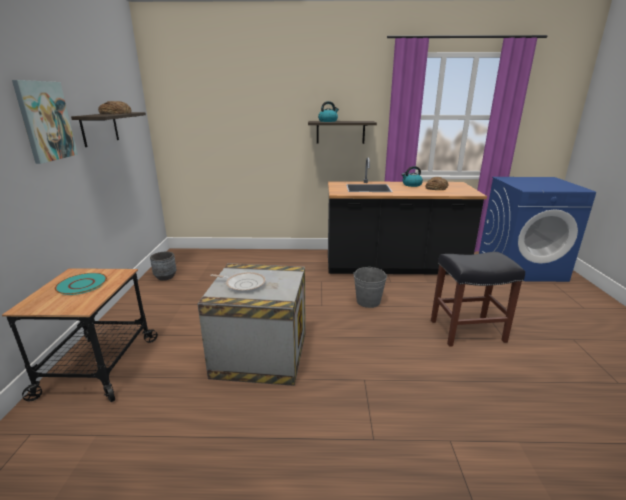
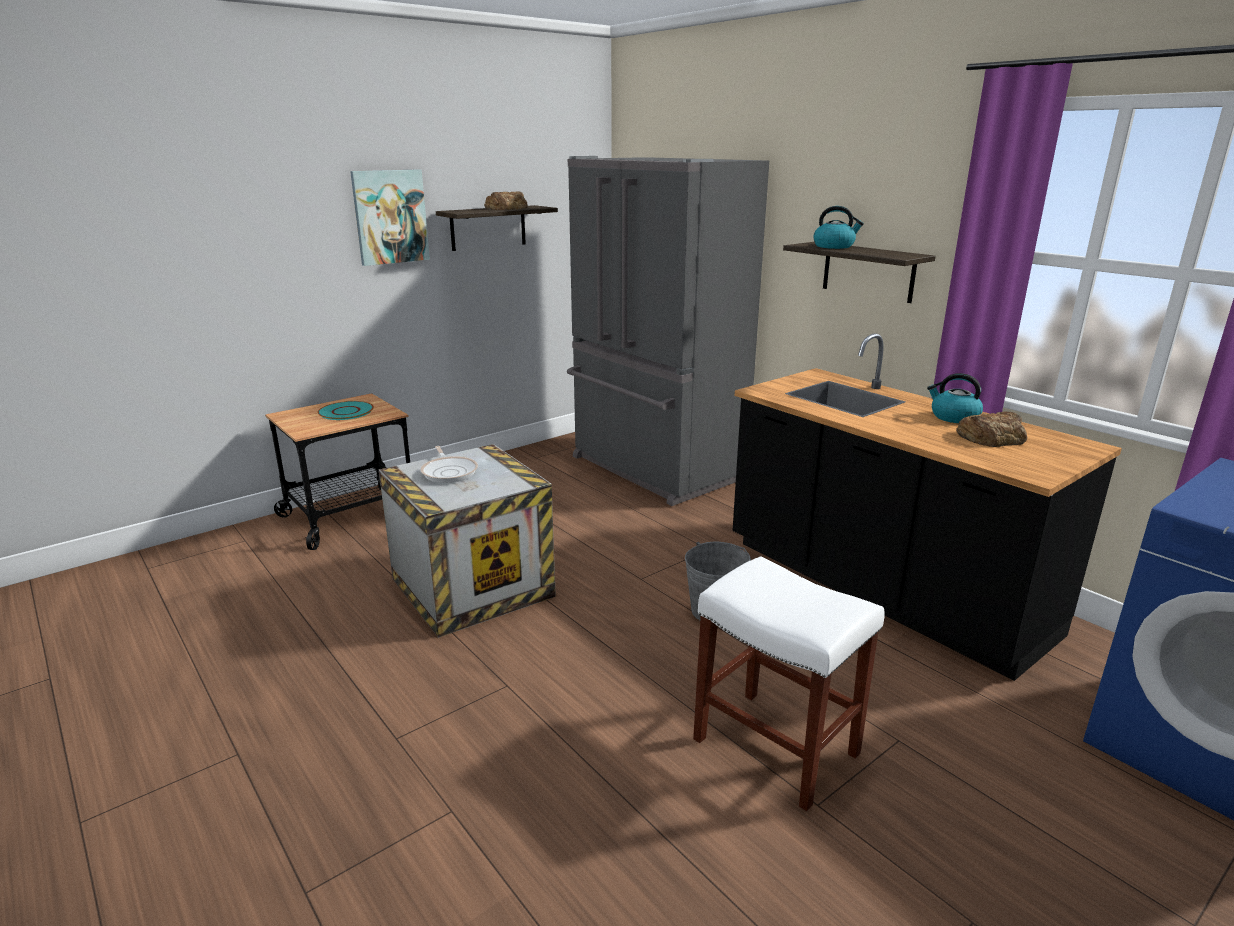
camera: 50 degrees right, 0 degrees up
grey planter [150,251,177,281] -> none
black stool [431,252,525,347] -> white stool [693,556,885,811]
none -> grey fridge [567,156,769,506]

